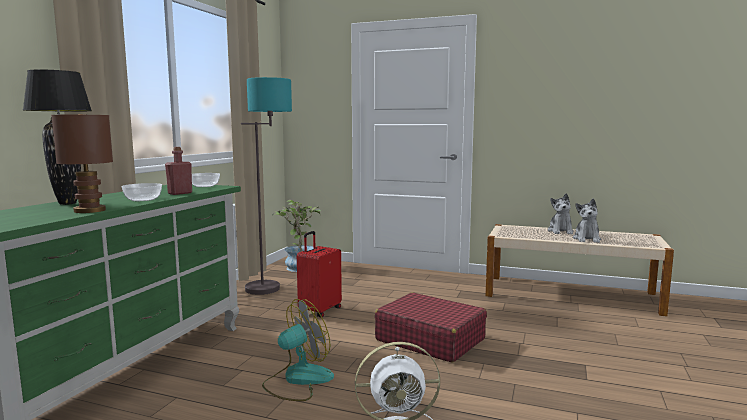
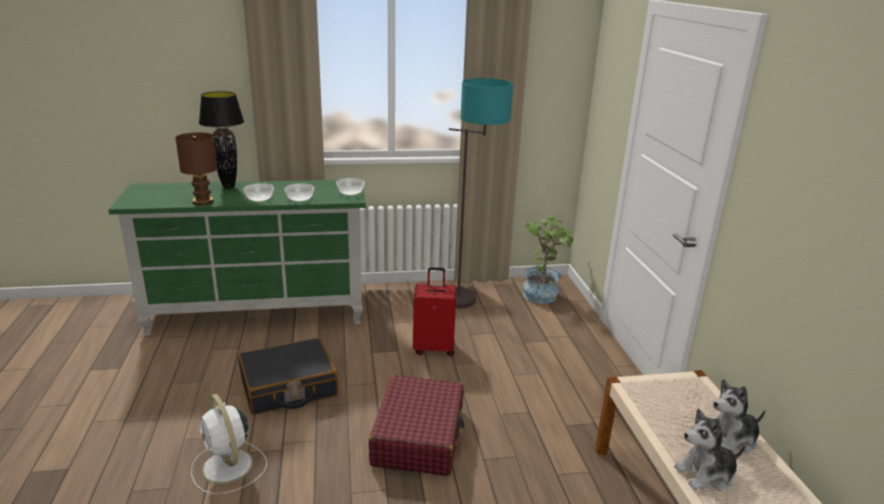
camera: 60 degrees right, 15 degrees up
red bottle [165,147,192,195] -> bowl [285,183,314,202]
fan [262,299,334,401] -> black suitcase [238,338,338,415]

